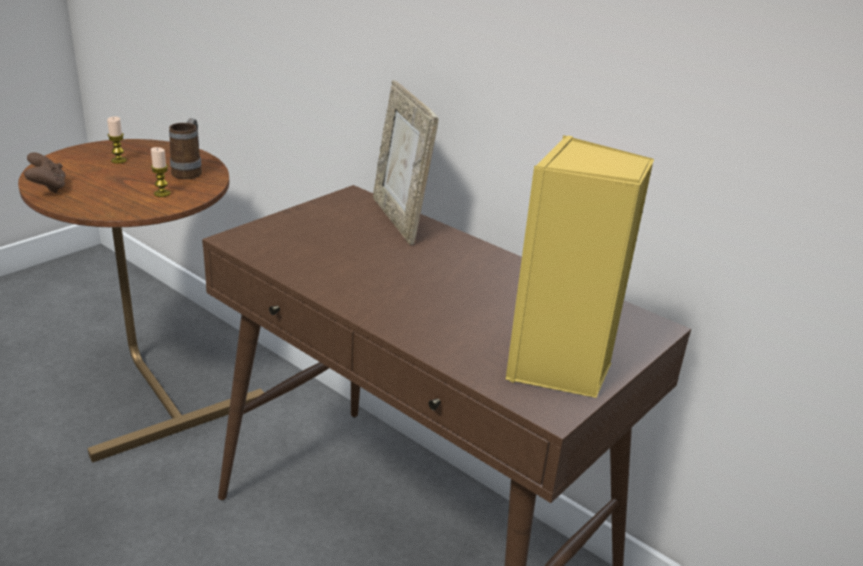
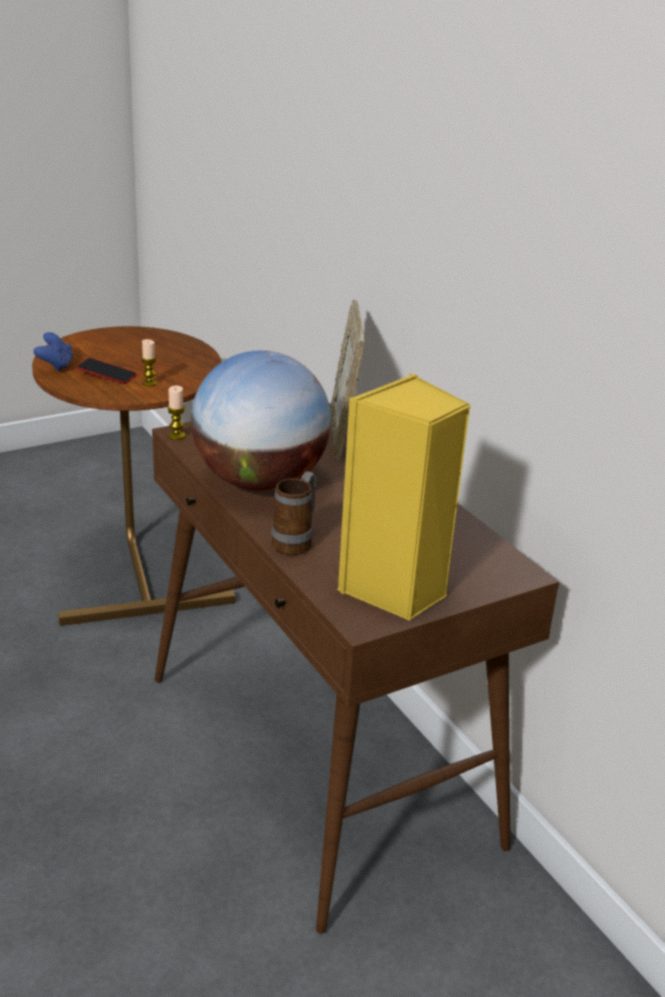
camera: 20 degrees right, 0 degrees up
brown game controller [24,152,66,193] -> blue game controller [34,332,73,372]
candle [107,116,127,164] -> candle moved to [167,385,186,440]
mug [169,118,202,179] -> mug moved to [271,471,316,555]
none -> phone [77,358,136,384]
none -> globe [191,350,331,491]

